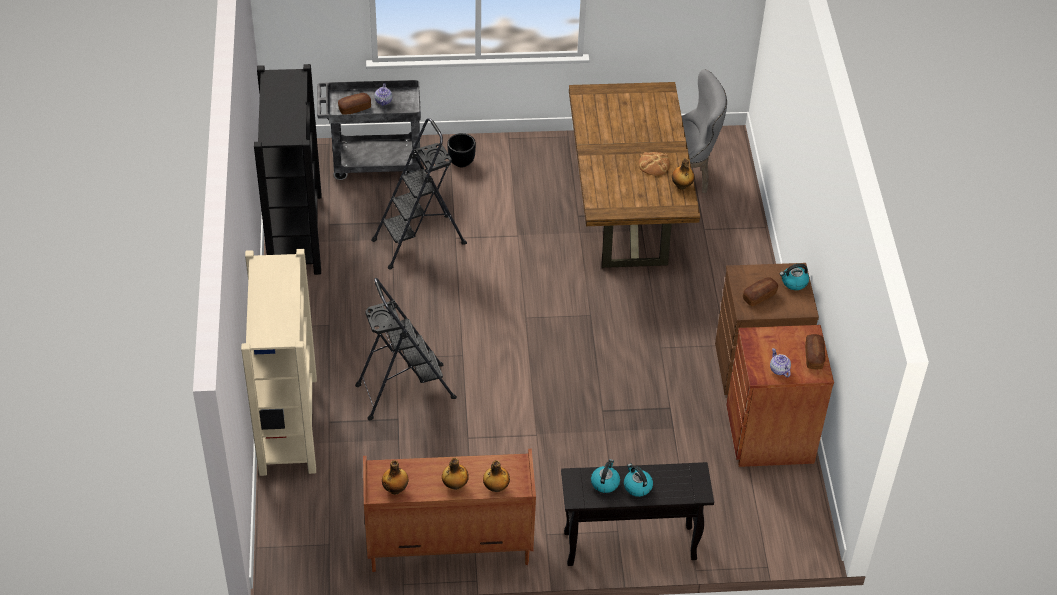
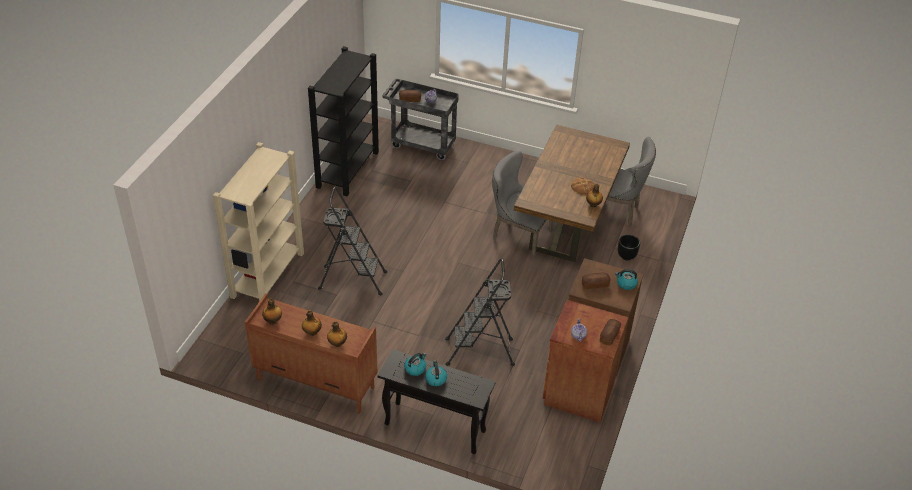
camera: 25 degrees right, 5 degrees down
step ladder [371,118,467,270] -> step ladder moved to [445,258,515,366]
black planter [447,133,476,167] -> black planter moved to [618,235,640,260]
none -> grey chair [492,151,553,258]

